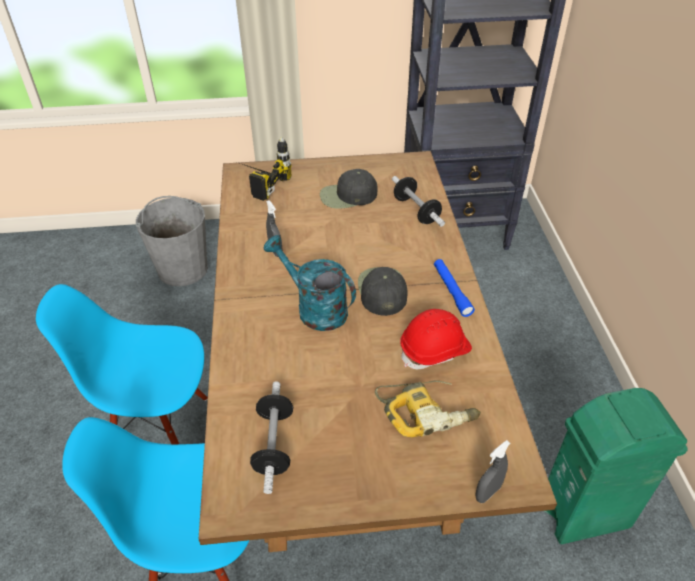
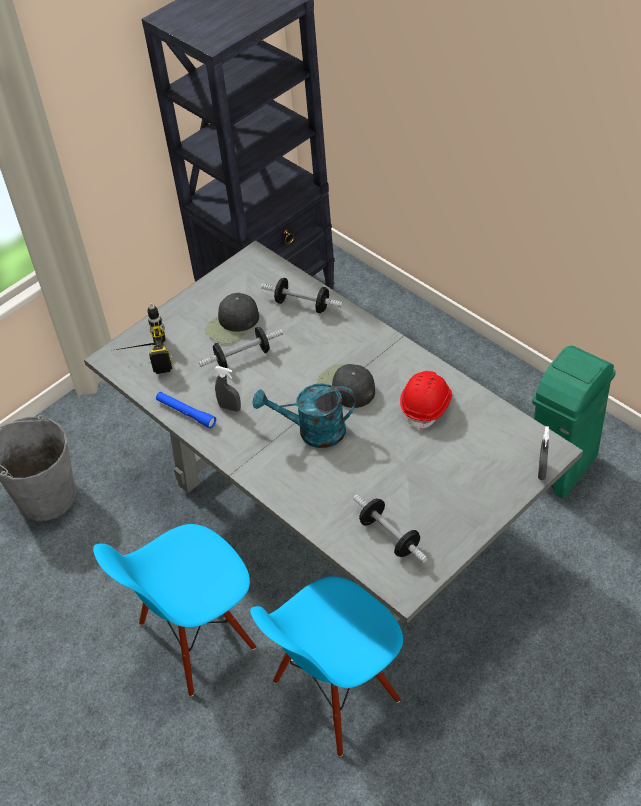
camera: 35 degrees left, 5 degrees up
brown dining table [199,151,557,552] -> grey dining table [84,240,583,623]
power drill [374,381,481,437] -> none
blue flashlight [434,259,475,317] -> blue flashlight moved to [156,392,216,429]
none -> dumbbell [199,327,283,368]

